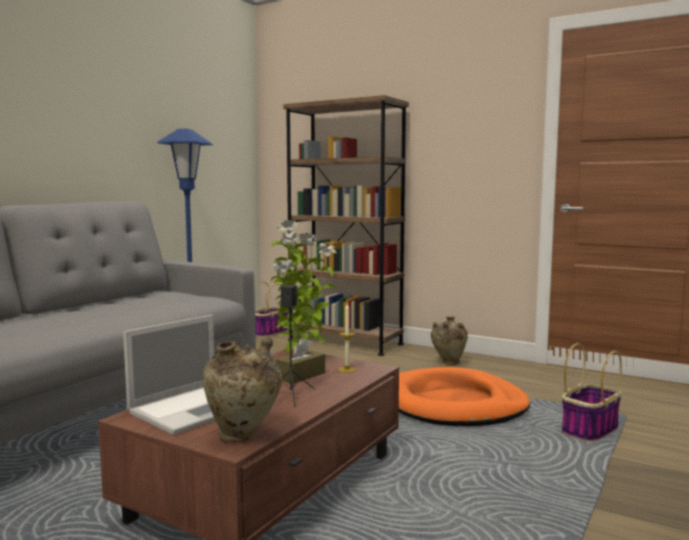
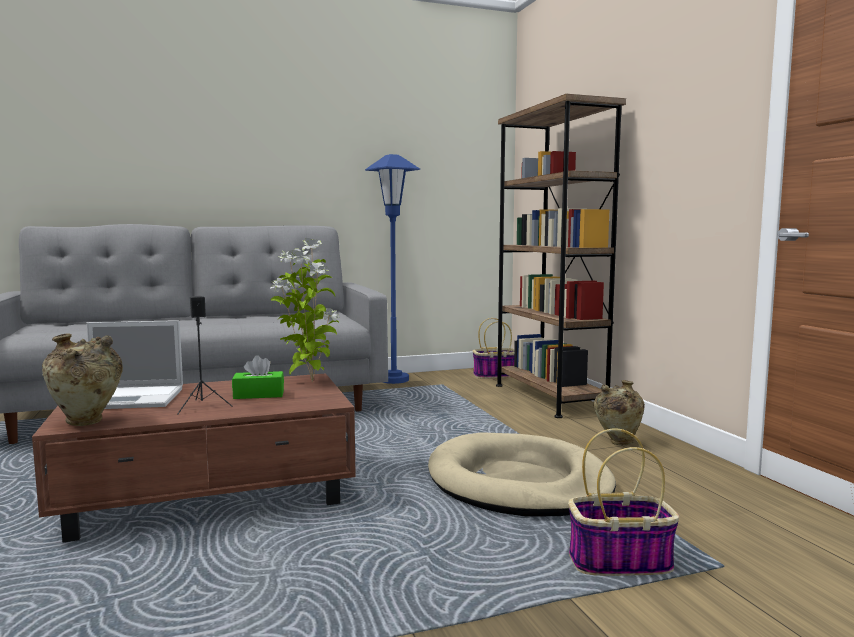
camera: 40 degrees right, 0 degrees up
brown tissue box [276,337,325,384] -> green tissue box [232,355,284,399]
candle [338,304,356,373] -> none
orange dog bed [399,367,530,426] -> beige dog bed [428,432,616,517]

